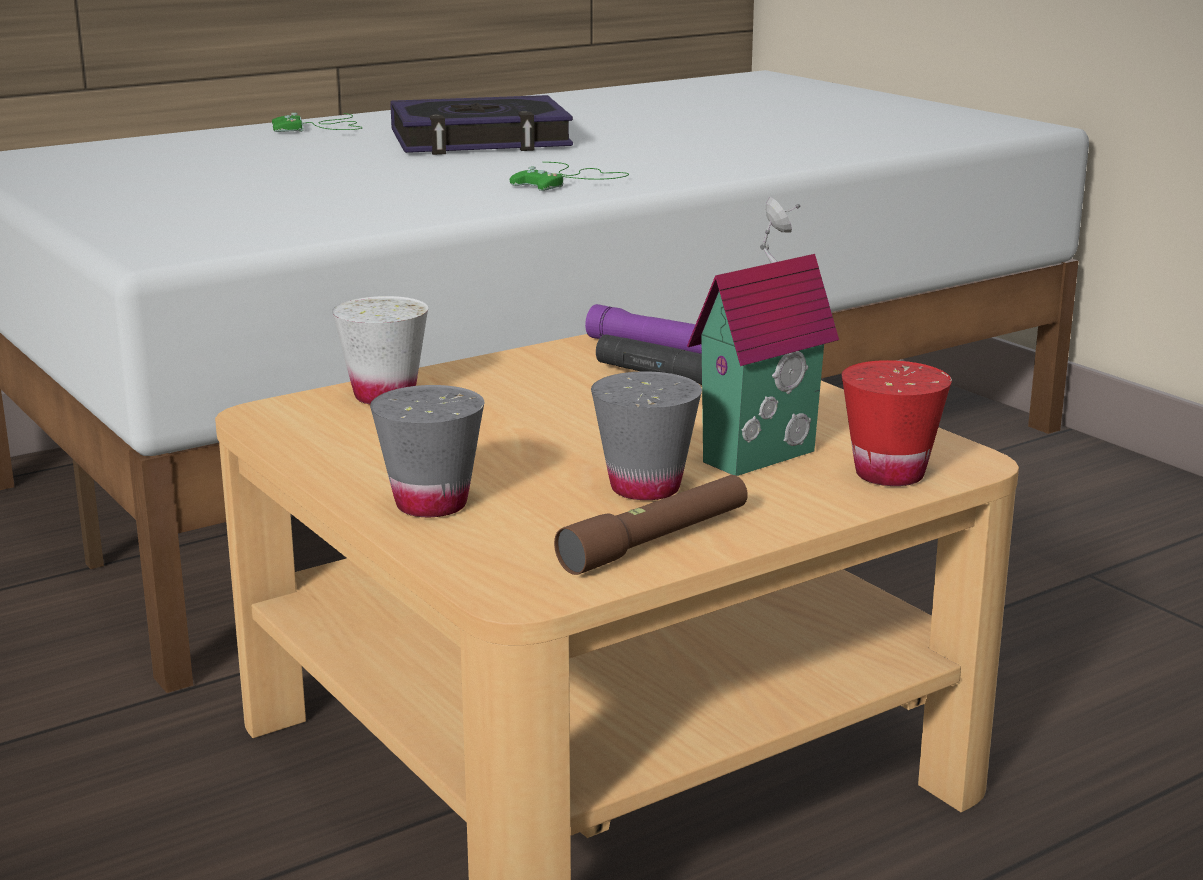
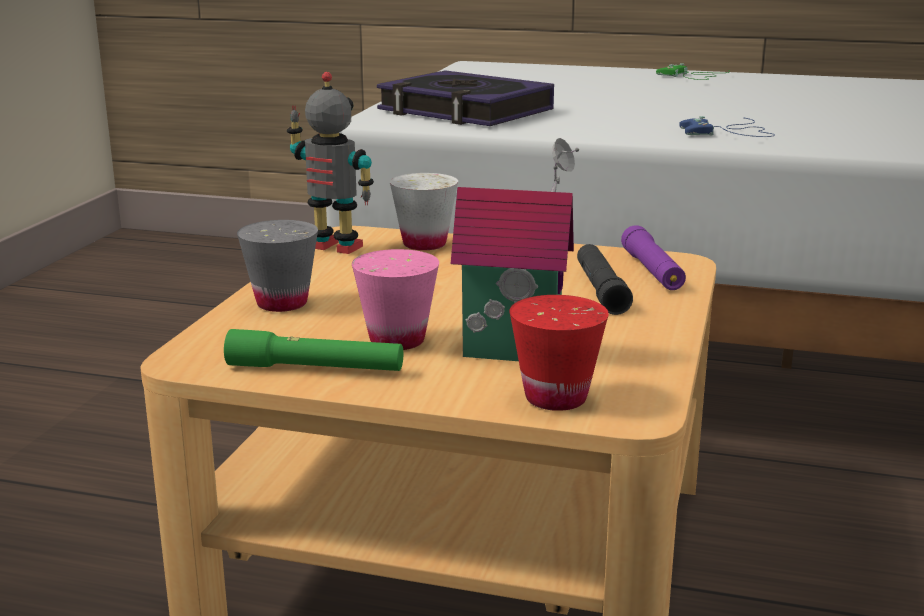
camera: 50 degrees right, 0 degrees up
book [390,95,573,155] -> book moved to [377,70,554,126]
green game controller [510,162,629,191] -> blue game controller [679,116,775,137]
brown flashlight [554,475,748,575] -> green flashlight [224,329,403,371]
grey cup [591,371,702,500] -> pink cup [352,249,439,350]
none -> toy robot [287,72,374,254]

